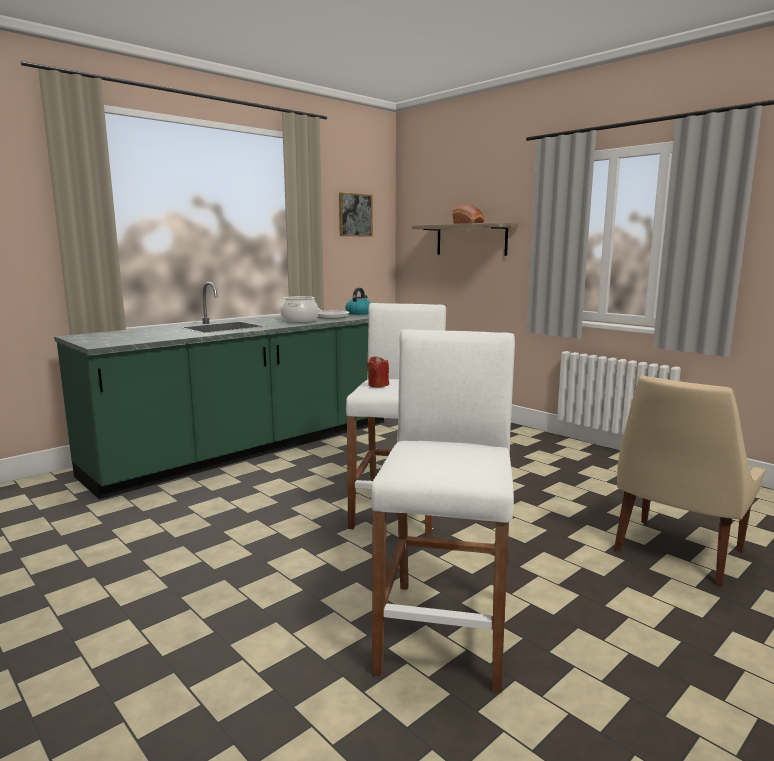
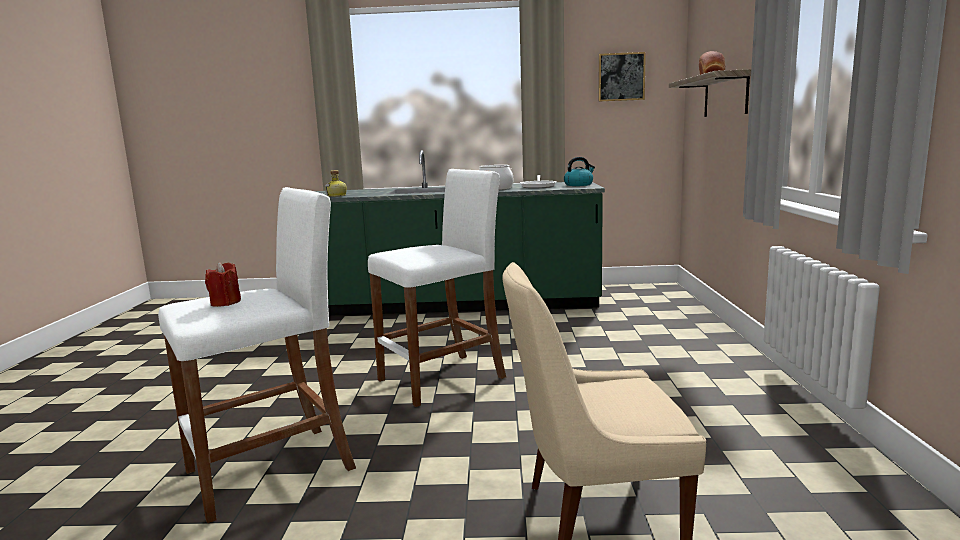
camera: 45 degrees right, 0 degrees up
red candle [367,356,389,387] -> red candle moved to [205,262,241,307]
none -> bottle [325,170,347,197]

